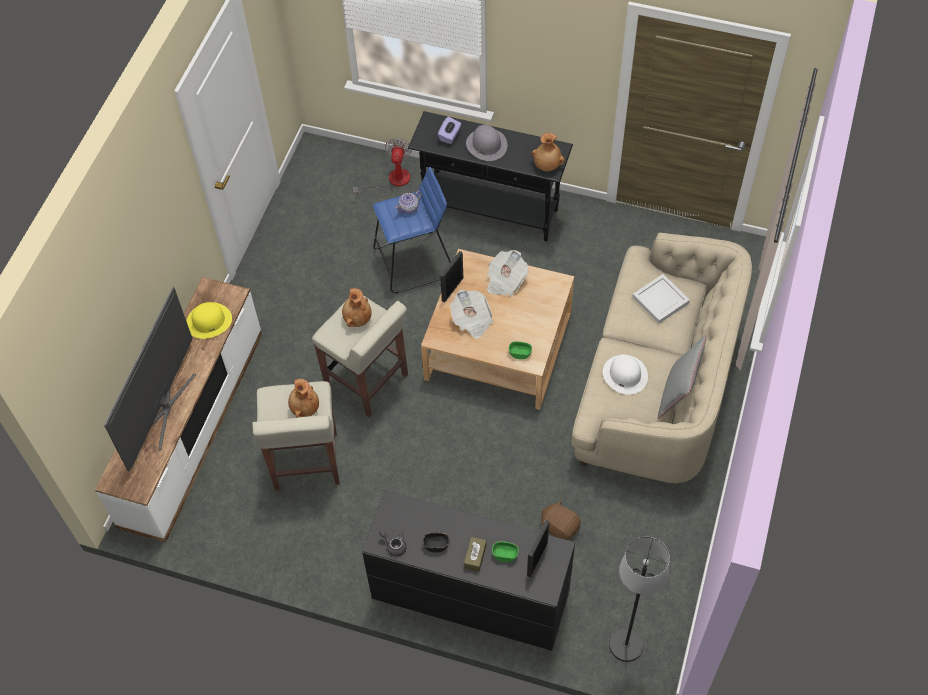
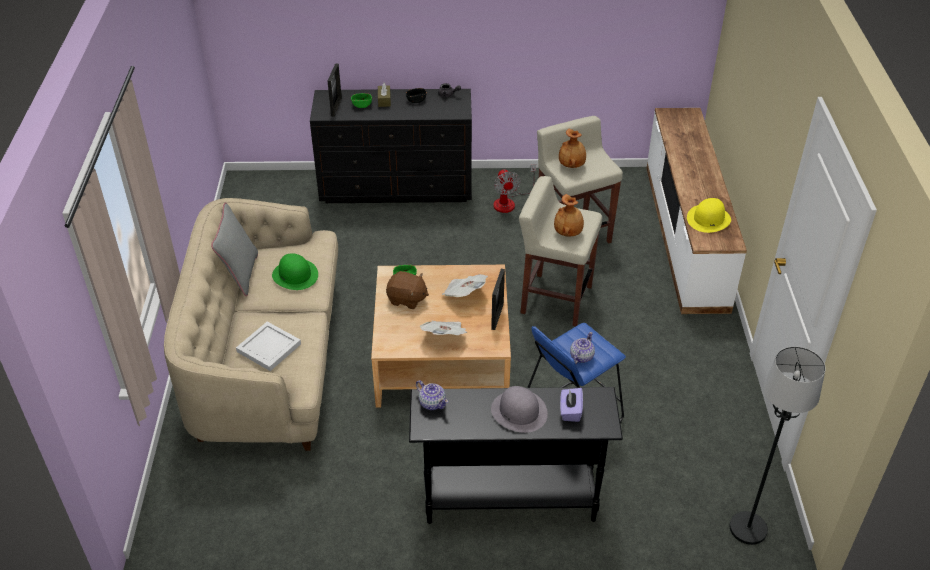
camera: 160 degrees right, 15 degrees down
television [104,287,196,471] -> none
fan [352,138,412,196] -> fan moved to [493,164,536,213]
brown vase [531,133,565,171] -> teapot [416,380,448,410]
brown plush toy [541,500,581,540] -> brown plush toy moved to [386,271,429,309]
white hat [603,354,648,395] -> green hat [272,253,318,290]
black floor lamp [609,536,670,662] -> black floor lamp moved to [730,346,826,545]

